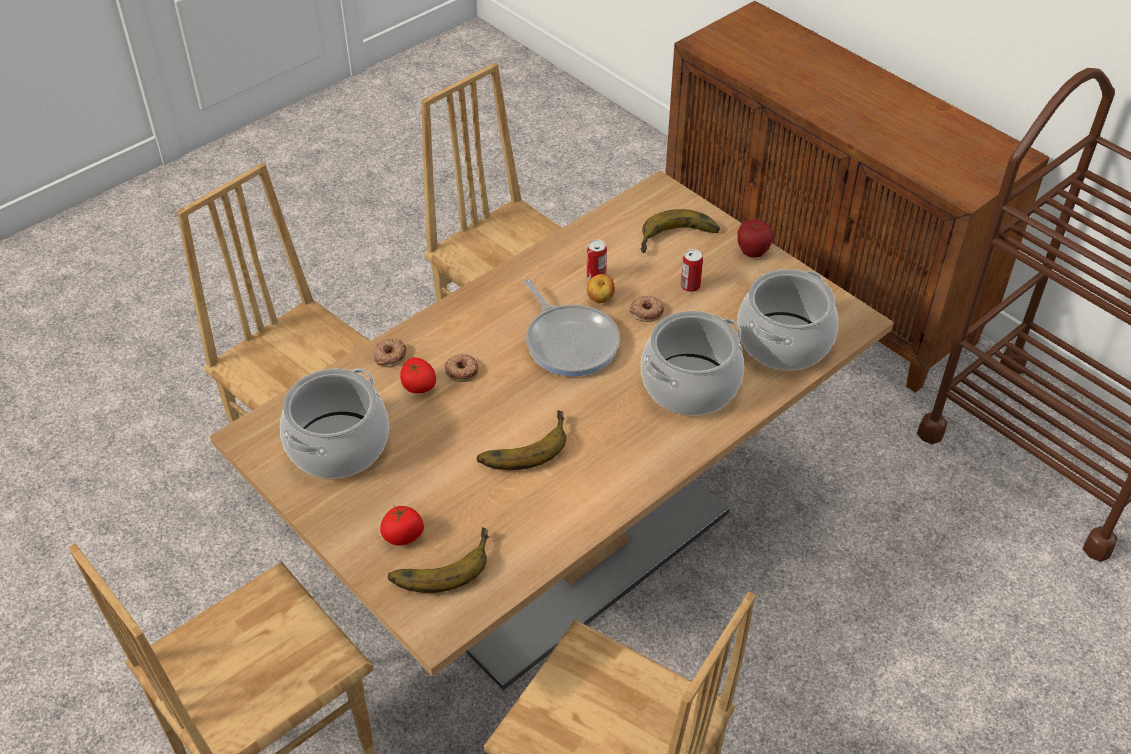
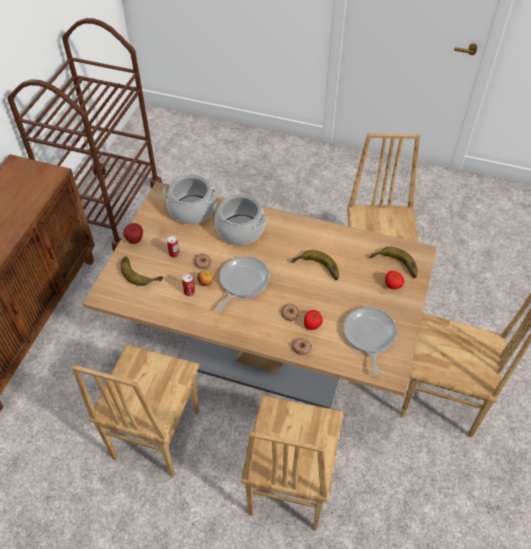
camera: 120 degrees left, 5 degrees up
cooking pot [280,368,389,479] -> frying pan [343,307,397,375]

